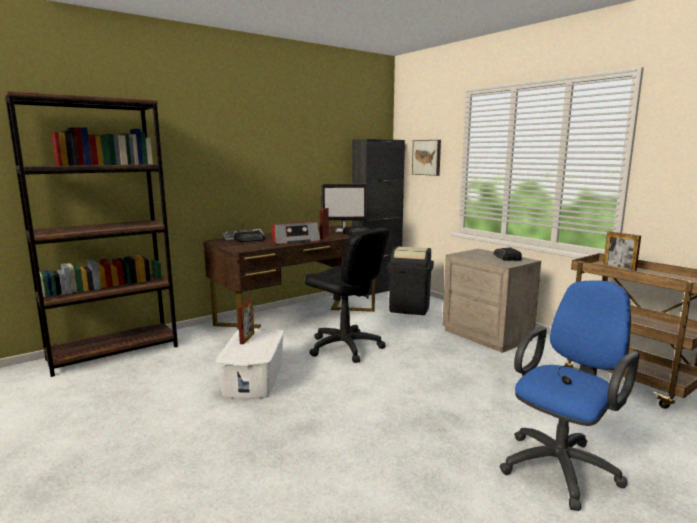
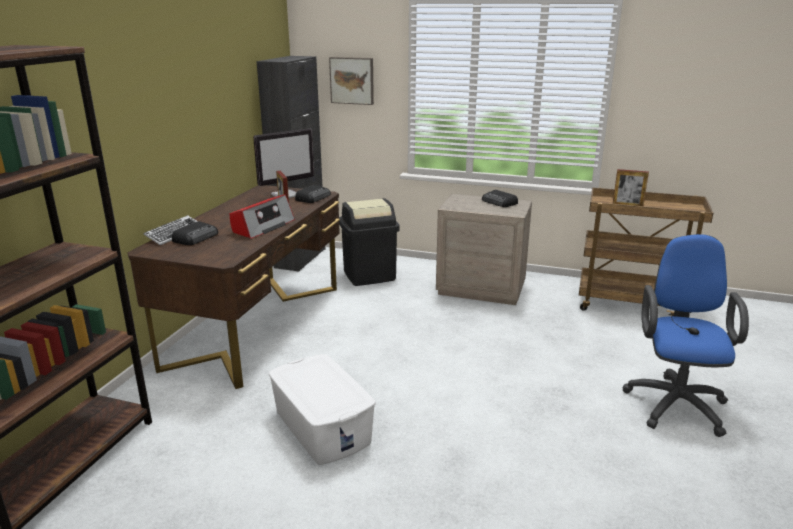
camera: 35 degrees left, 10 degrees up
picture frame [238,300,254,344] -> none
black office chair [305,227,389,363] -> none

